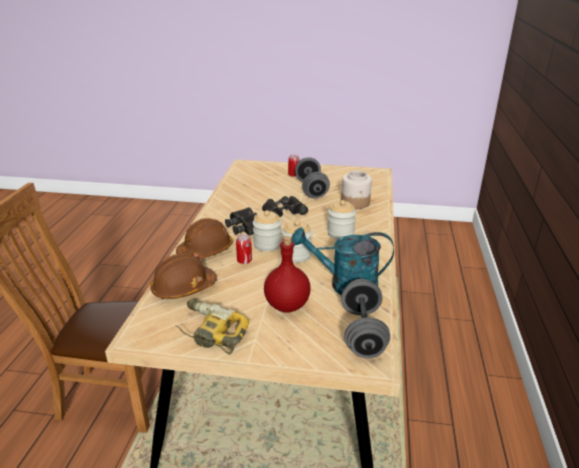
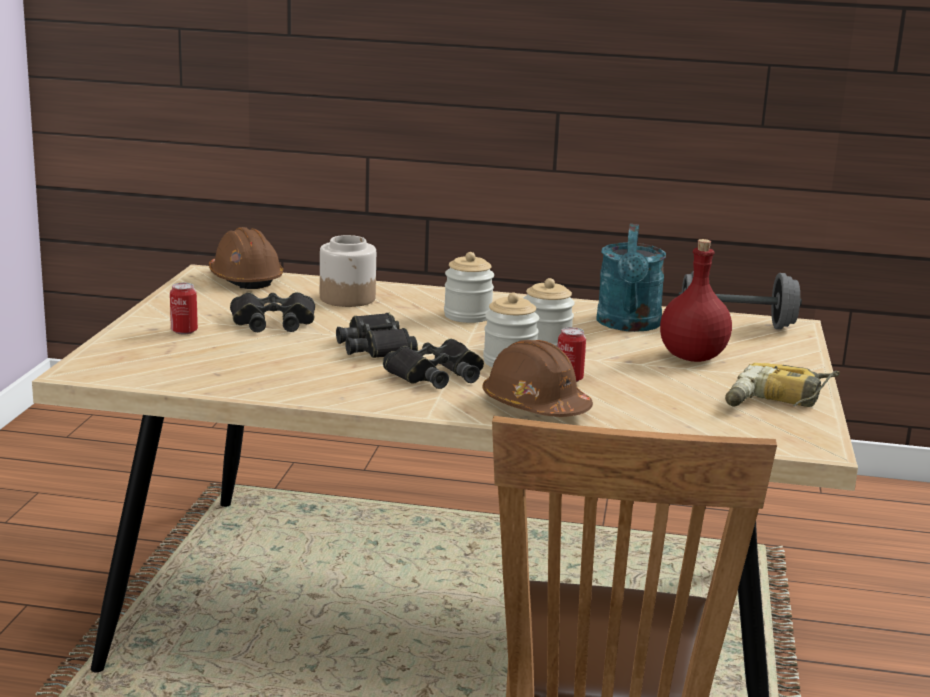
camera: 90 degrees left, 10 degrees down
brown hard hat [150,254,217,299] -> brown hard hat moved to [209,227,283,289]
grey dumbbell [295,157,330,198] -> black binoculars [230,292,315,332]

